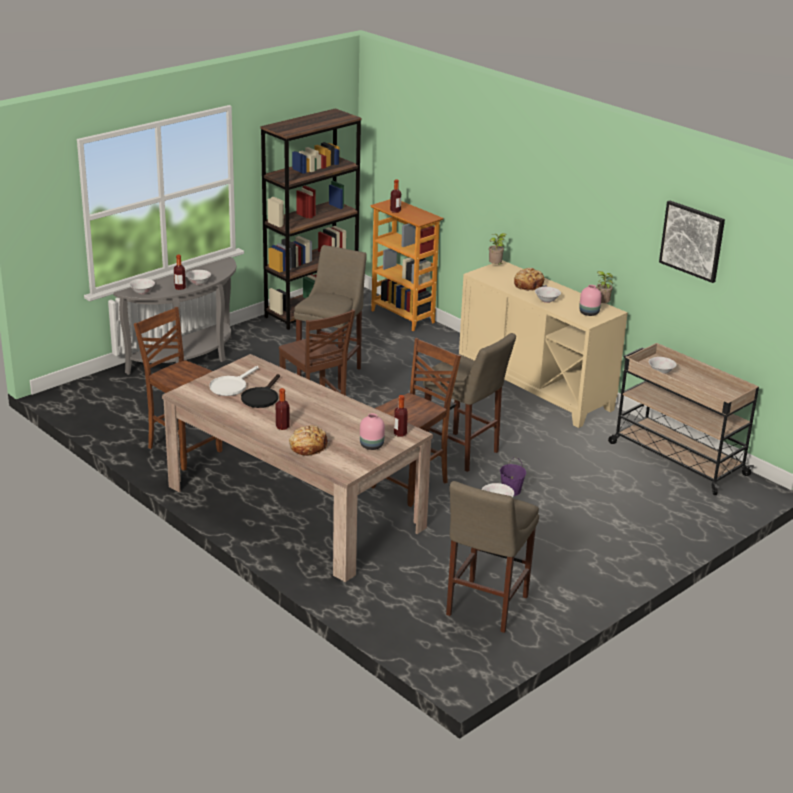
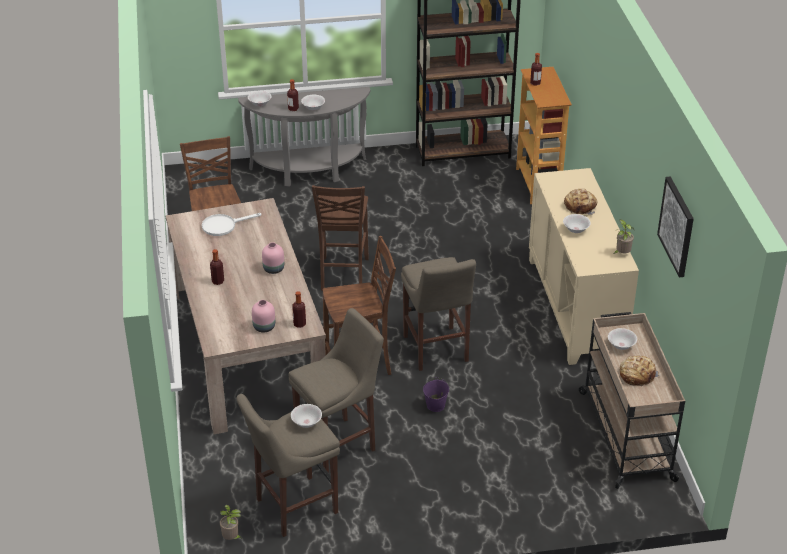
camera: 35 degrees right, 10 degrees up
black frying pan [241,374,280,408] -> none
bread [289,426,331,456] -> bread moved to [620,356,661,386]
beige stool [294,245,367,390] -> beige stool moved to [289,308,384,473]
potted plant [489,233,507,264] -> potted plant moved to [220,505,242,540]
pink vase [579,285,602,316] -> pink vase moved to [262,242,284,274]

